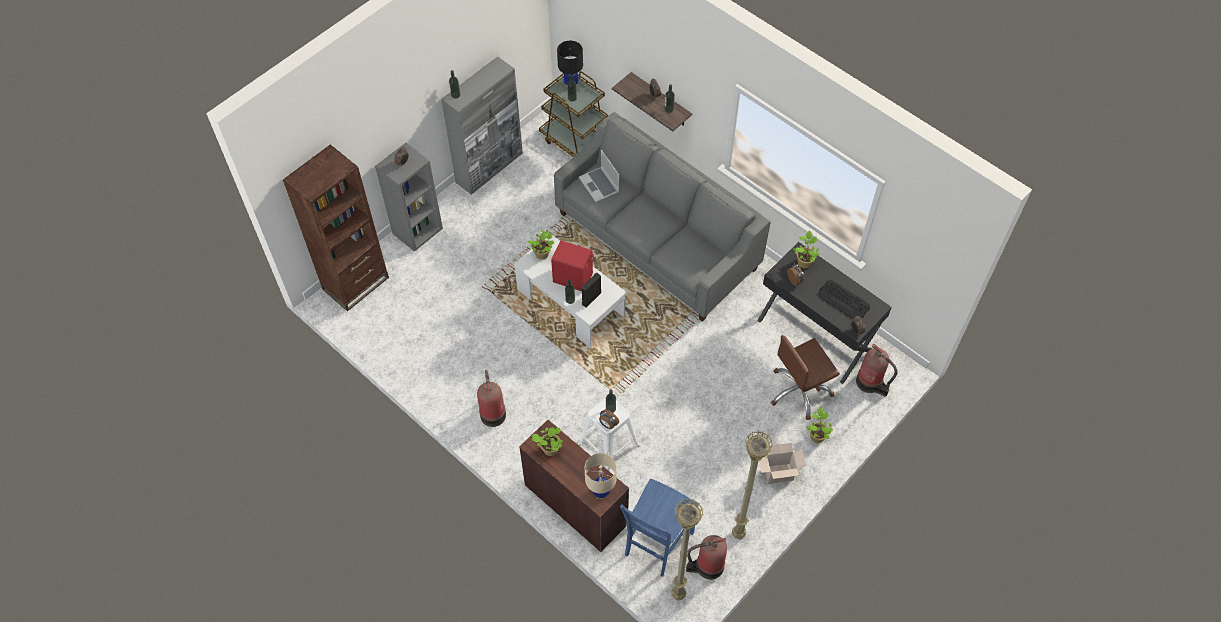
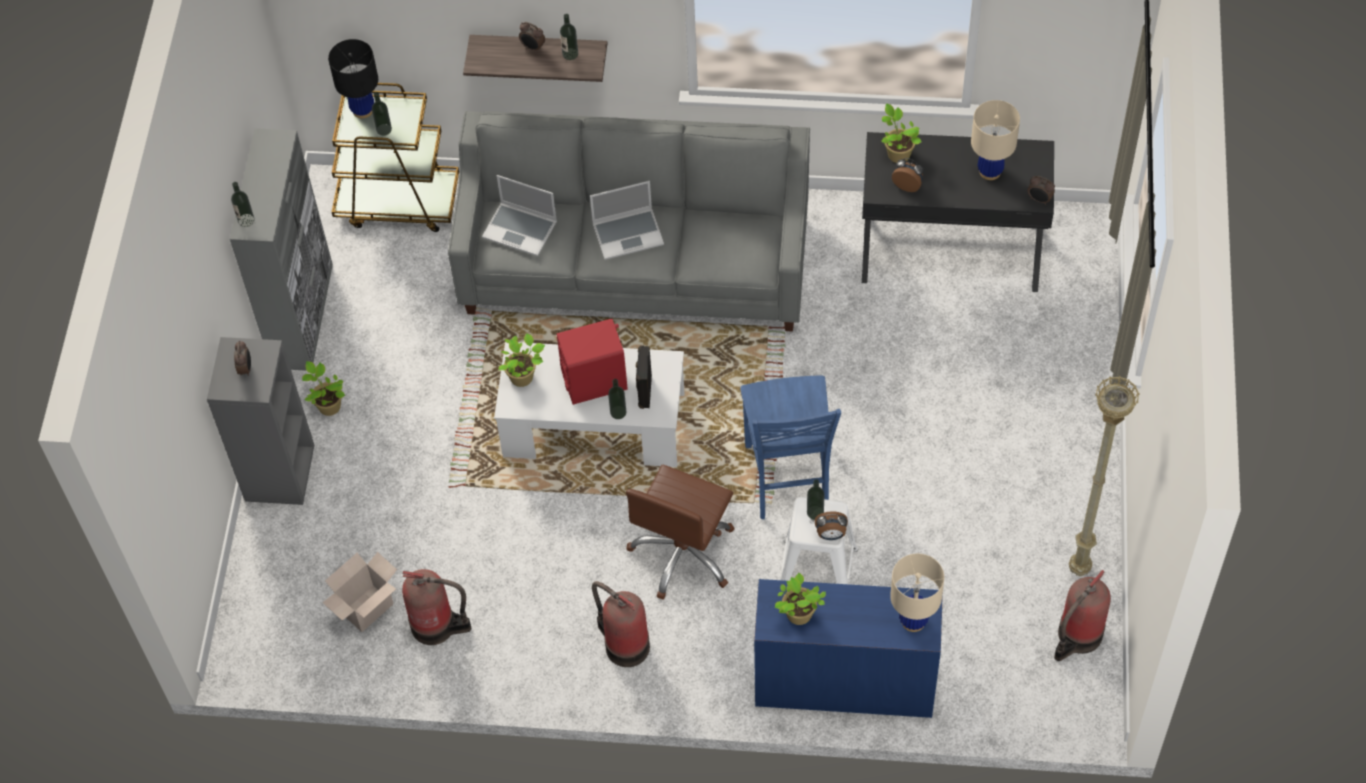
camera: 35 degrees left, 0 degrees up
brown bookcase [283,145,389,311] -> none
brown desk [519,420,629,552] -> blue desk [754,579,943,718]
blue chair [620,479,698,577] -> blue chair moved to [740,376,841,519]
beige floor lamp [671,498,703,601] -> none
cardboard box [759,443,806,484] -> cardboard box moved to [322,552,397,632]
brown office chair [771,335,840,420] -> brown office chair moved to [626,465,734,600]
potted plant [806,407,833,443] -> potted plant moved to [302,361,345,416]
keyboard [818,280,870,319] -> beige table lamp [971,100,1020,180]
fire extinguisher [856,343,897,396] -> fire extinguisher moved to [402,569,471,645]
none -> laptop [590,181,664,260]

